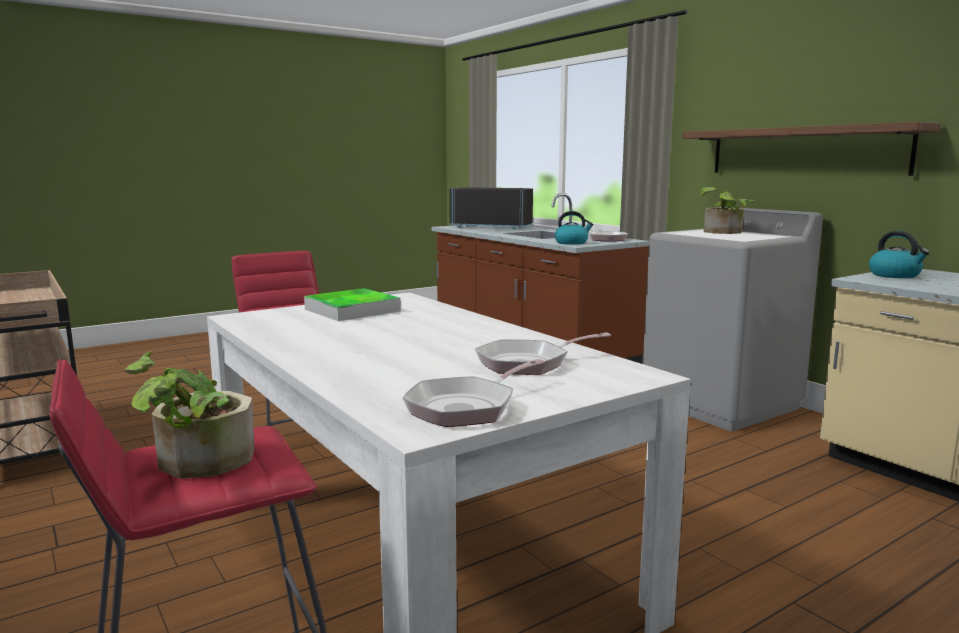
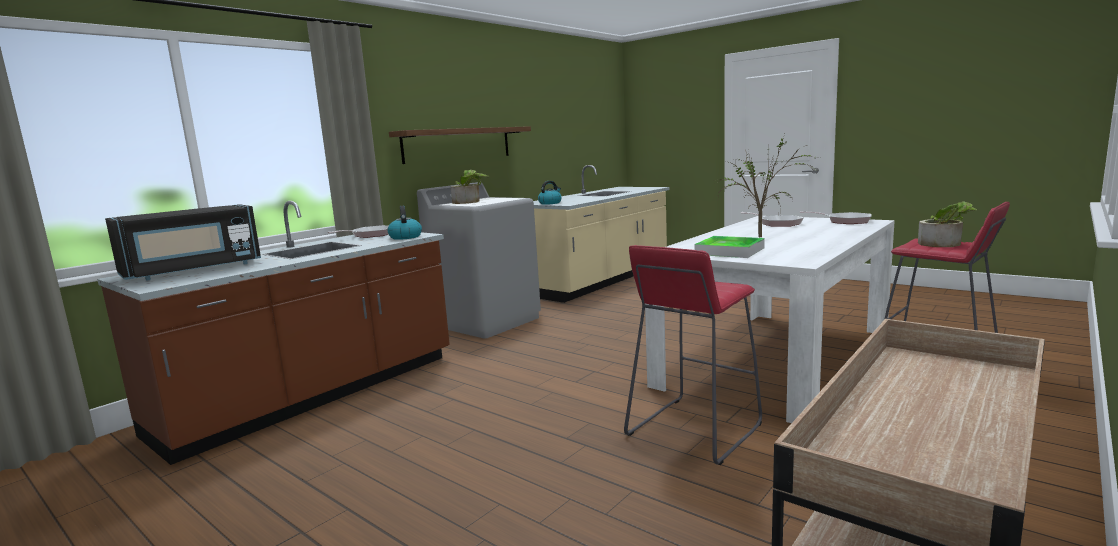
camera: 105 degrees left, 0 degrees up
black microwave [449,188,533,230] -> black microwave turned 135 degrees counterclockwise [105,204,261,281]
none -> potted plant [713,134,820,237]

